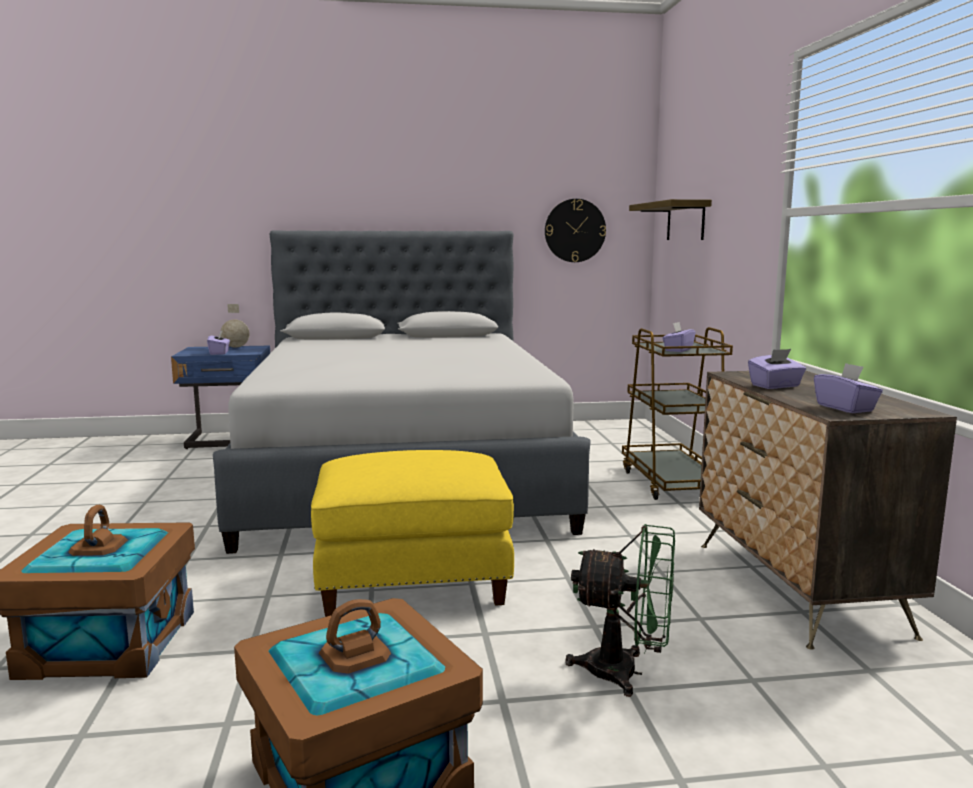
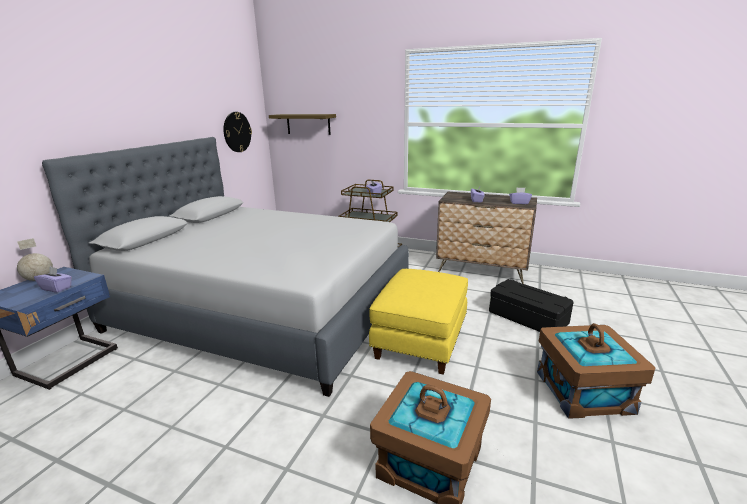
camera: 60 degrees left, 10 degrees up
green fan [565,524,675,697] -> black storage box [489,279,574,332]

